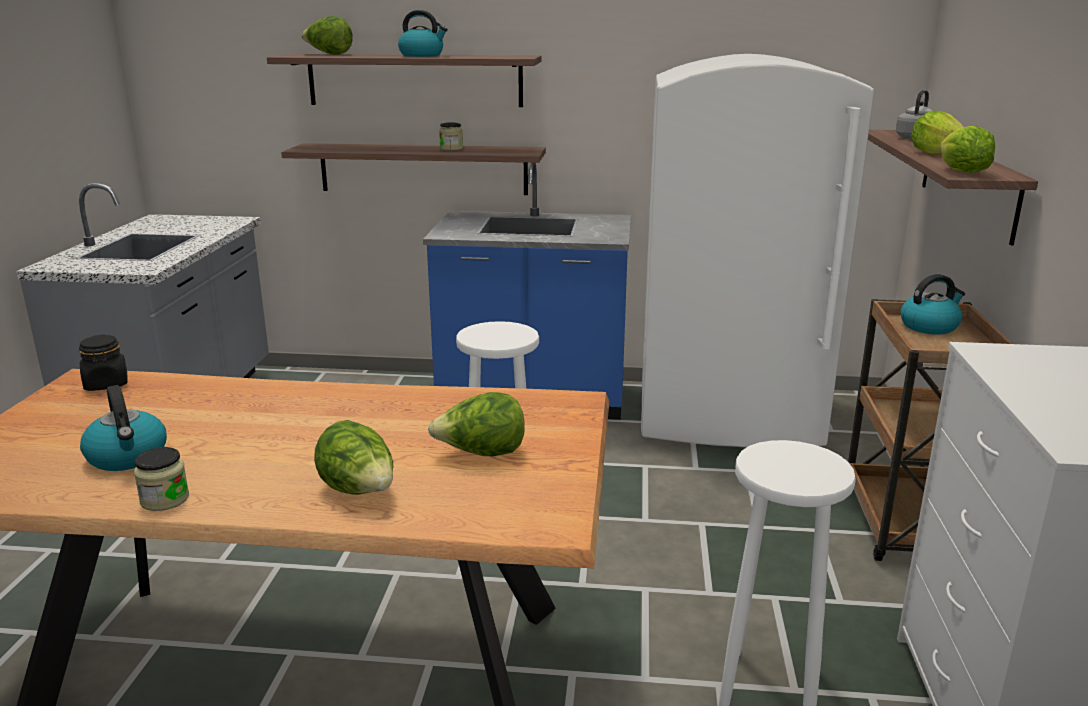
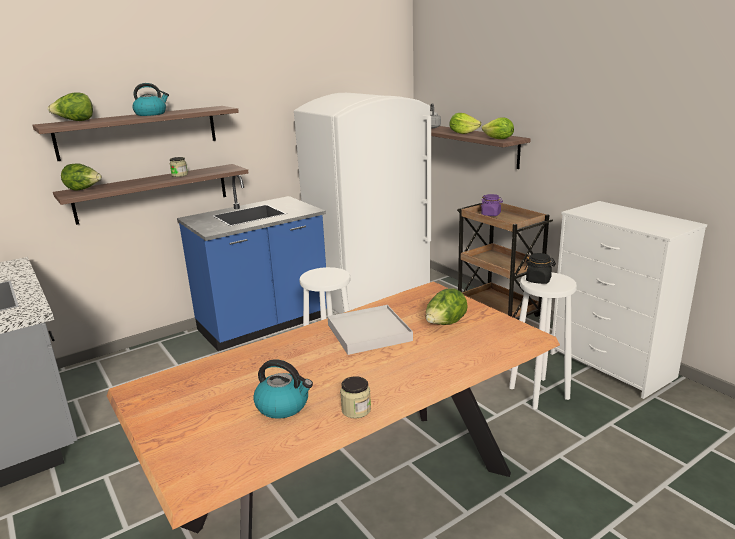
camera: 40 degrees left, 0 degrees up
black jar [79,334,128,391] -> black jar moved to [524,253,556,284]
lettuce [314,420,393,495] -> lettuce moved to [61,163,102,191]
kettle [900,274,965,334] -> purple jar [481,194,503,216]
none -> white tray [327,305,413,355]

